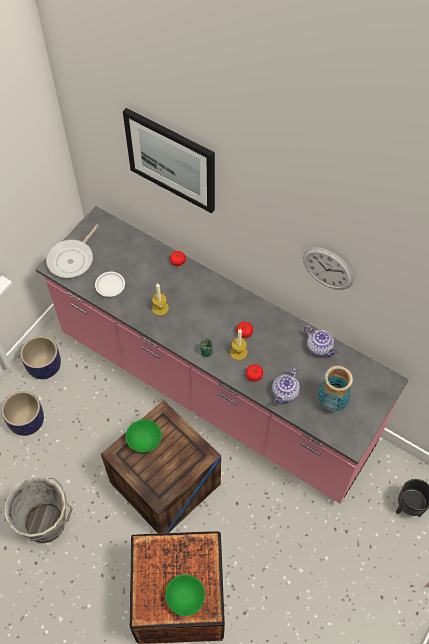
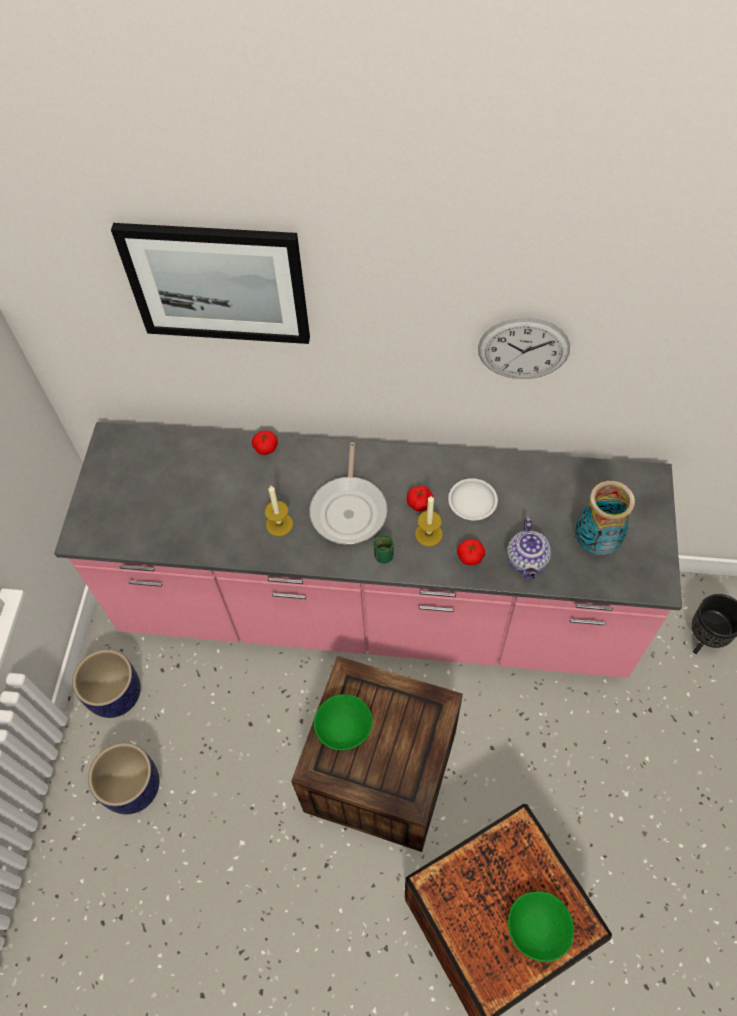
camera: 25 degrees left, 0 degrees up
grey bucket [4,477,73,543] -> none
frying pan [46,225,99,278] -> frying pan moved to [309,442,388,544]
white plate [95,272,125,297] -> white plate moved to [448,478,498,520]
teapot [304,326,338,357] -> none

